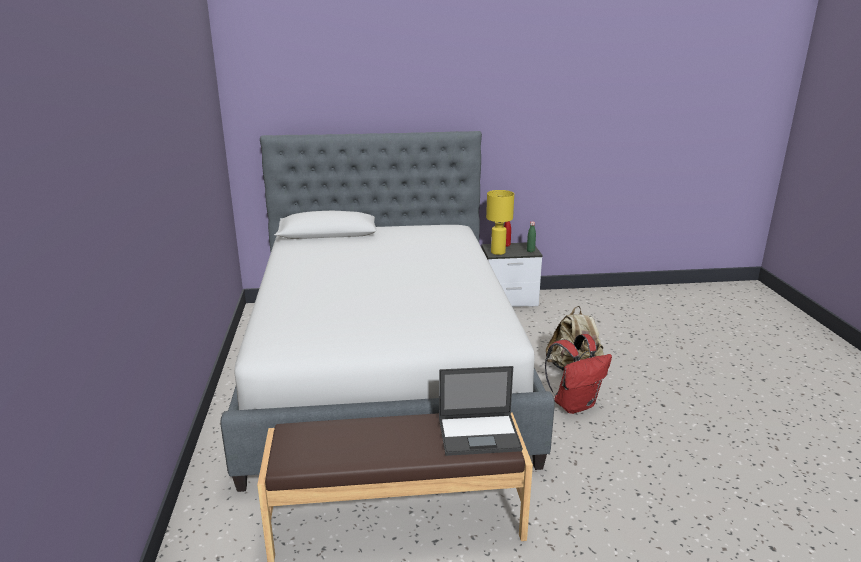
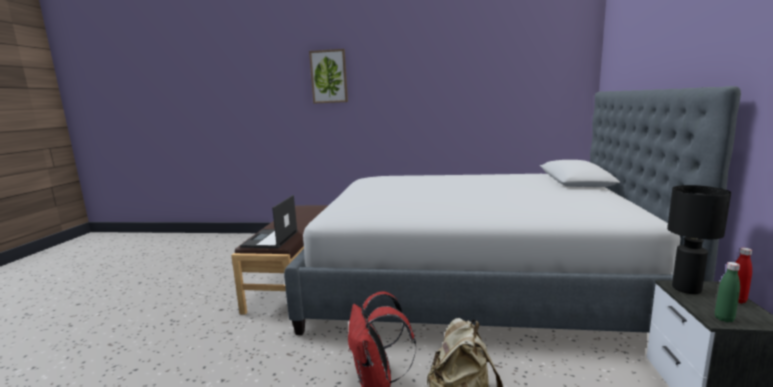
camera: 105 degrees right, 10 degrees down
yellow table lamp [486,190,514,255] -> black table lamp [667,185,731,294]
none -> picture [309,49,348,104]

